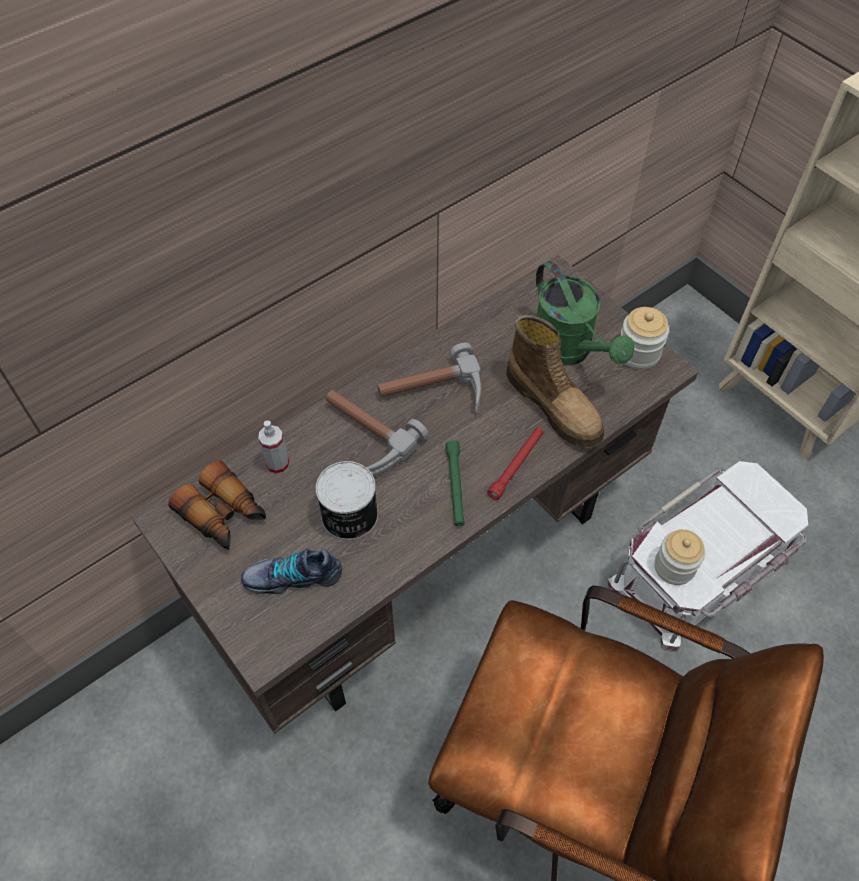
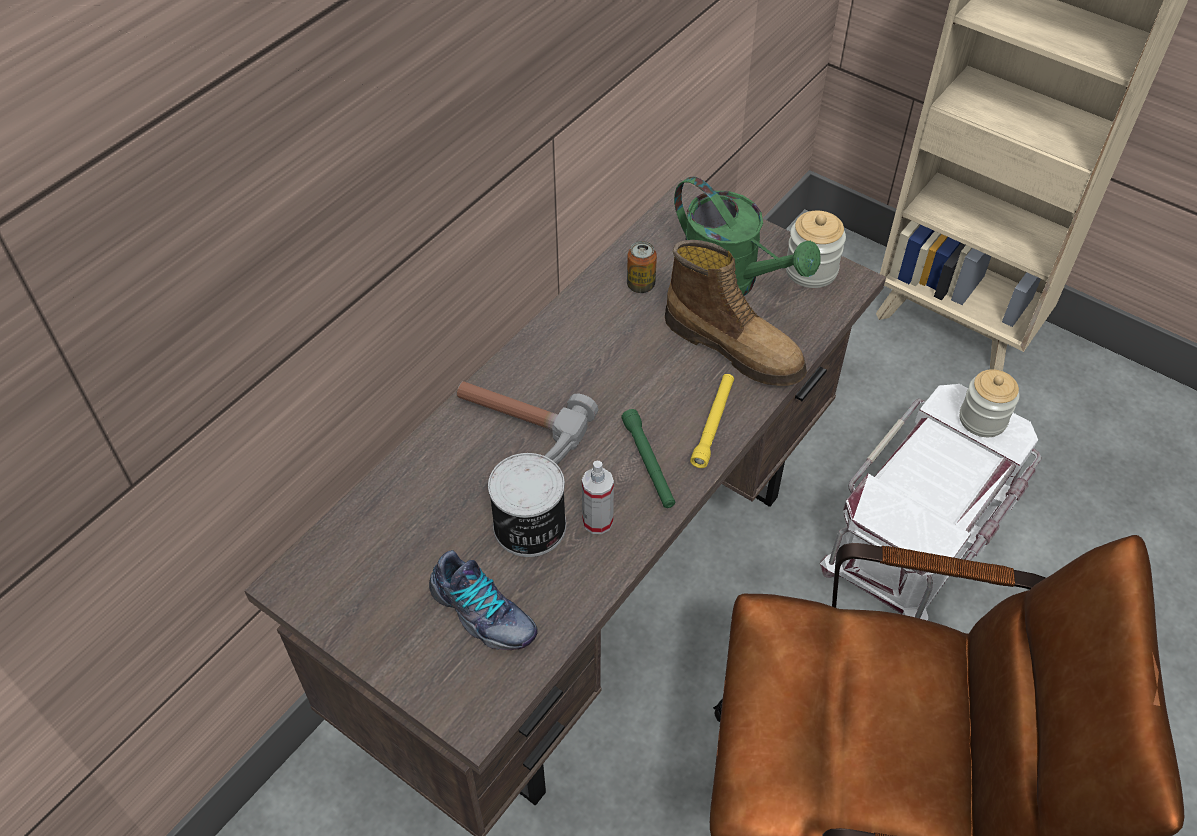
camera: 15 degrees left, 5 degrees down
binoculars [168,460,266,549] -> none
shoe [241,549,342,594] -> shoe turned 120 degrees counterclockwise [429,550,538,650]
spray bottle [258,421,289,475] -> spray bottle moved to [582,461,614,534]
hammer [378,343,481,412] -> none
red flashlight [487,427,544,500] -> yellow flashlight [690,374,734,468]
jar [654,529,705,585] -> jar moved to [959,369,1020,437]
none -> can [627,241,657,293]

